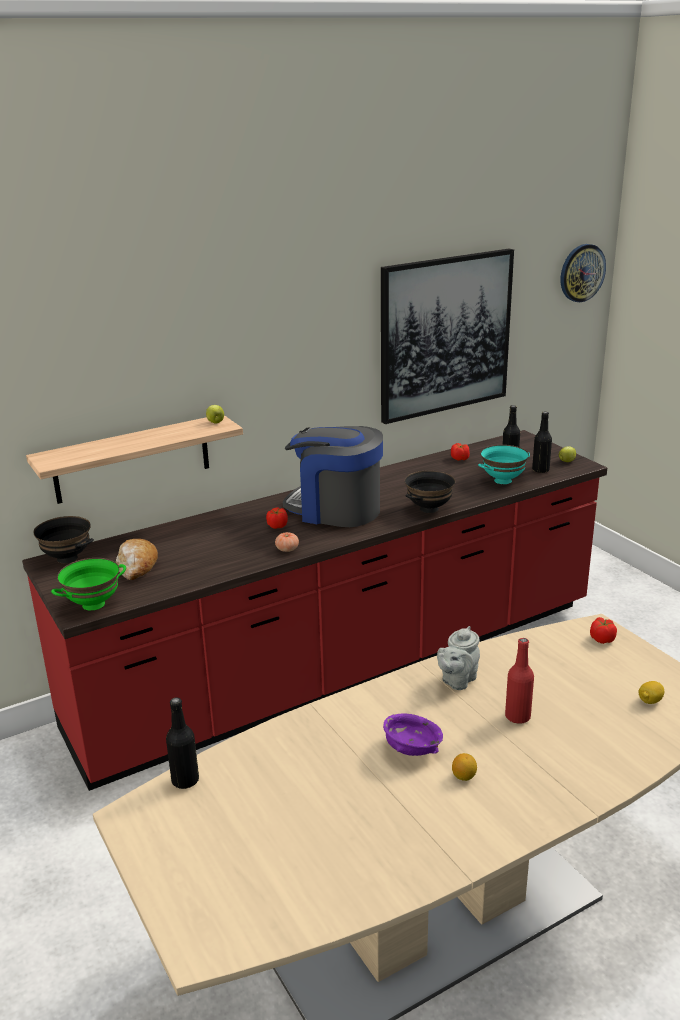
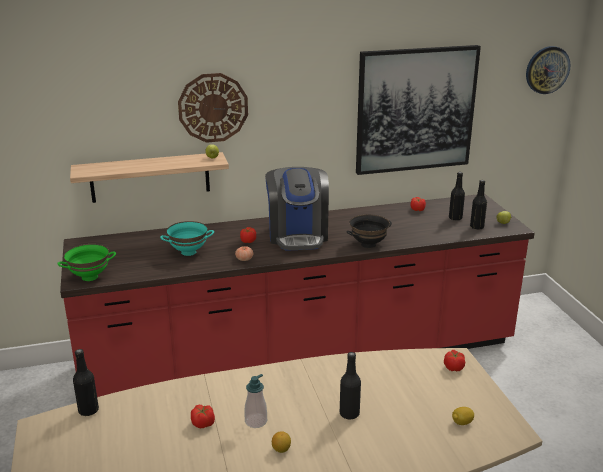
camera: 15 degrees right, 0 degrees up
black bowl [34,516,94,564] -> none
bread [116,539,158,580] -> none
coffee machine [283,426,383,527] -> coffee machine turned 135 degrees counterclockwise [265,167,329,250]
purple bowl [383,714,443,756] -> soap dispenser [244,374,267,428]
grey teapot [437,626,480,690] -> none
turquoise bowl [478,445,530,484] -> turquoise bowl moved to [160,221,214,256]
red bottle [505,638,534,724] -> black bottle [340,352,361,419]
none -> wall clock [178,73,248,143]
none -> tomato [191,405,215,428]

